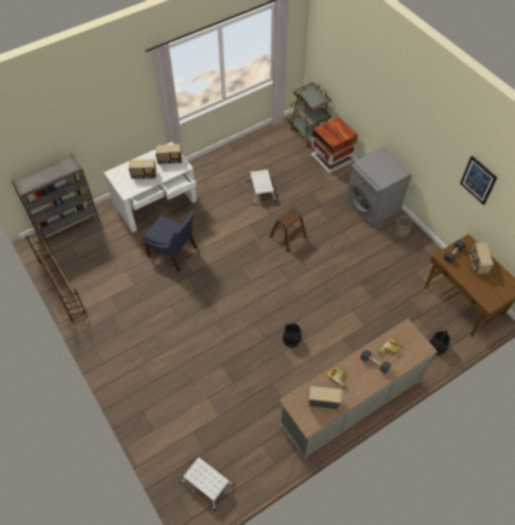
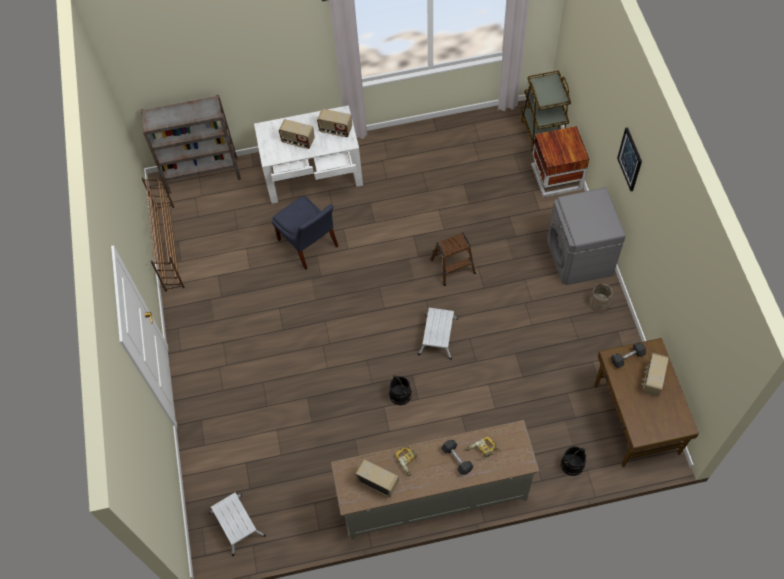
camera: 25 degrees right, 5 degrees up
white step ladder [247,169,277,205] -> white step ladder moved to [418,308,459,360]
picture [460,156,497,205] -> picture moved to [617,127,642,191]

